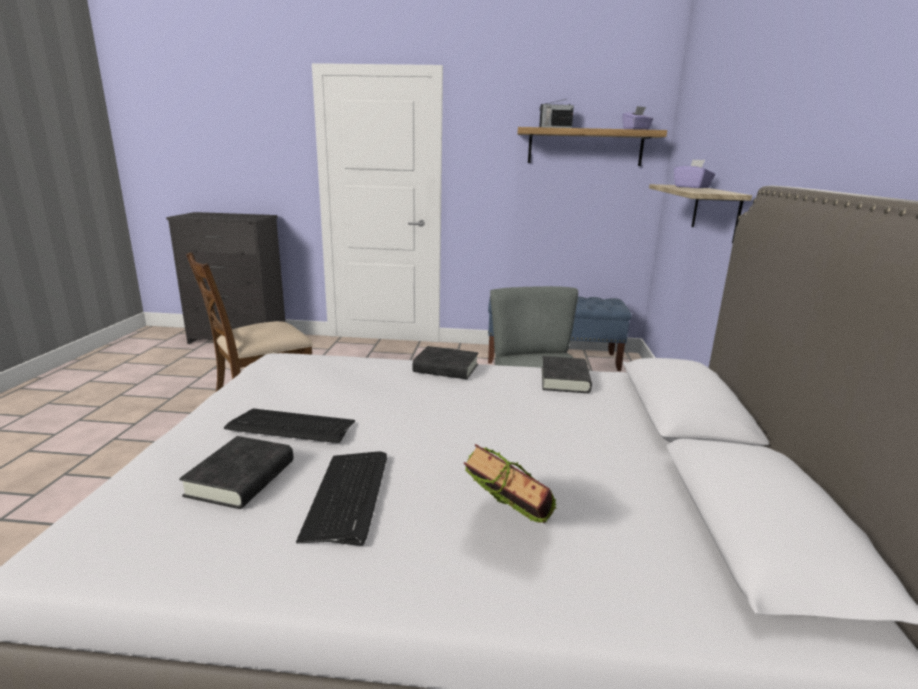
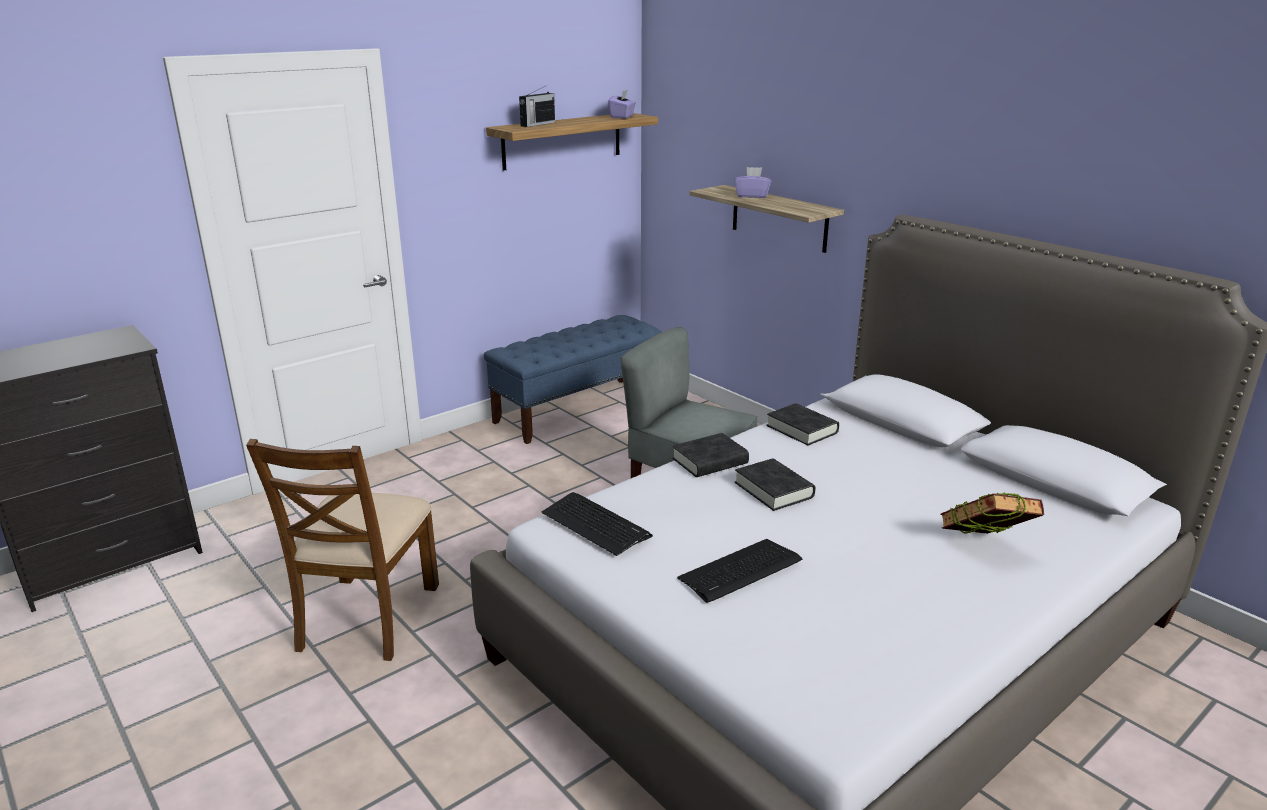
camera: 45 degrees left, 5 degrees up
black book [179,436,293,509] -> black book moved to [735,458,815,511]
keyboard [296,451,387,546] -> keyboard moved to [542,492,653,556]

